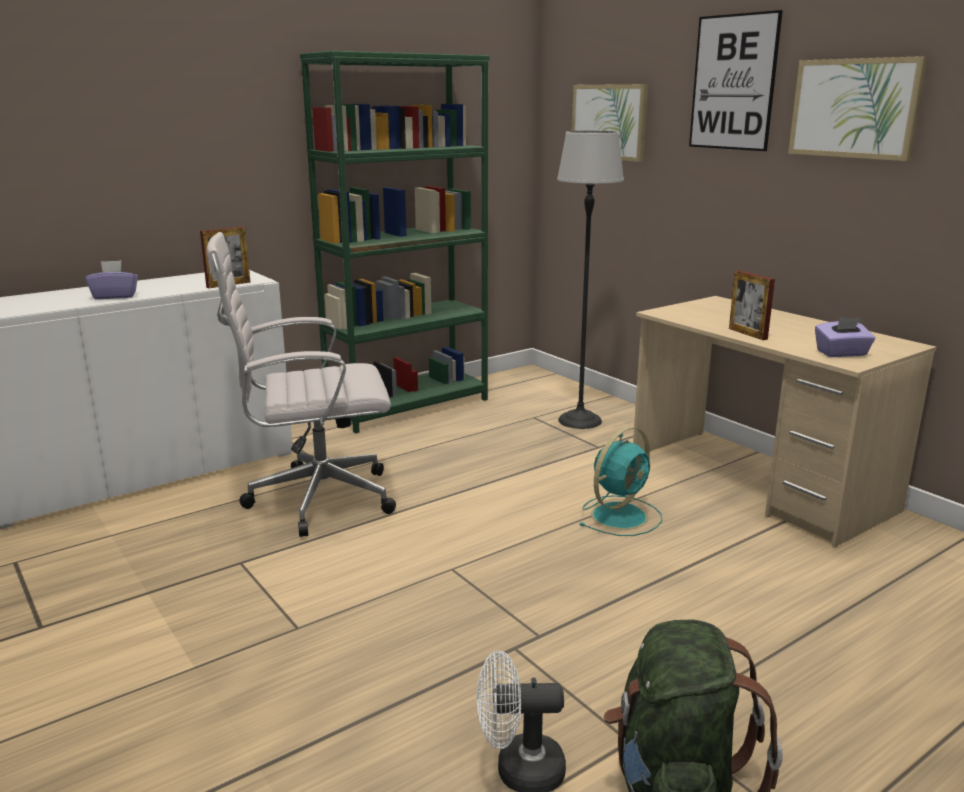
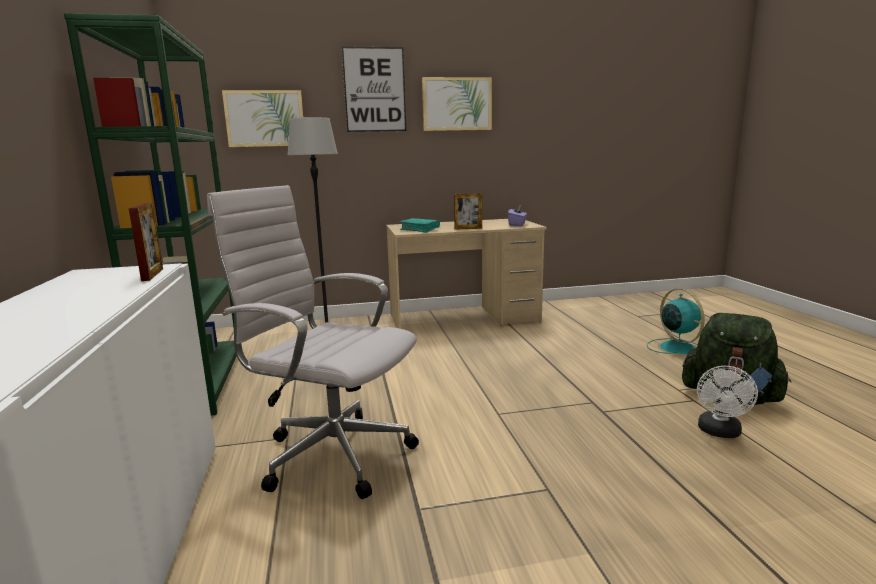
camera: 65 degrees left, 5 degrees down
purple tissue box [85,260,138,300] -> none
white office chair [207,232,396,537] -> white office chair turned 105 degrees clockwise [207,185,419,499]
turquoise fan [580,427,662,536] -> turquoise fan moved to [647,288,705,355]
none -> turquoise book [400,218,440,233]

